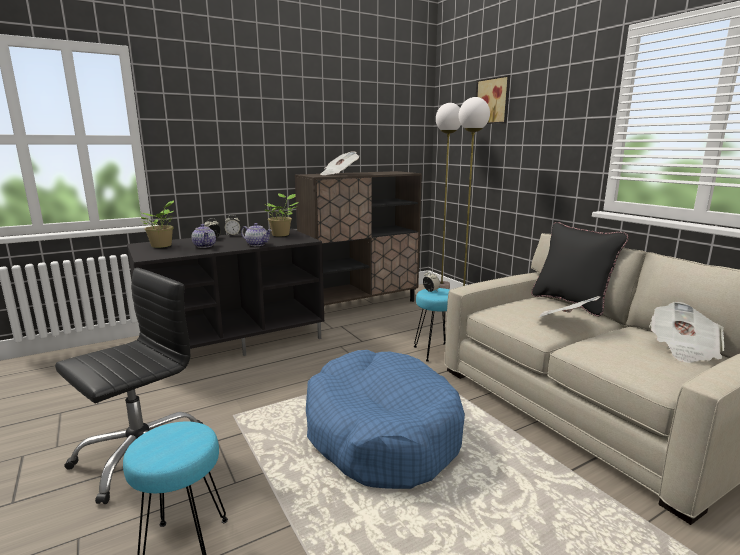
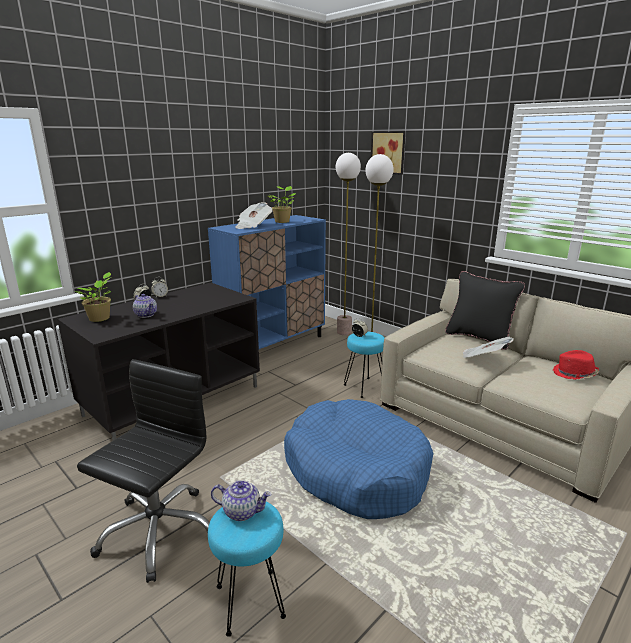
camera: 15 degrees left, 5 degrees up
teapot [241,223,272,246] -> teapot moved to [211,480,271,521]
potted plant [263,194,299,236] -> potted plant moved to [267,186,296,223]
brown cabinet [295,171,422,306] -> blue cabinet [208,215,326,349]
newspaper [649,302,725,363] -> red hat [553,350,599,380]

